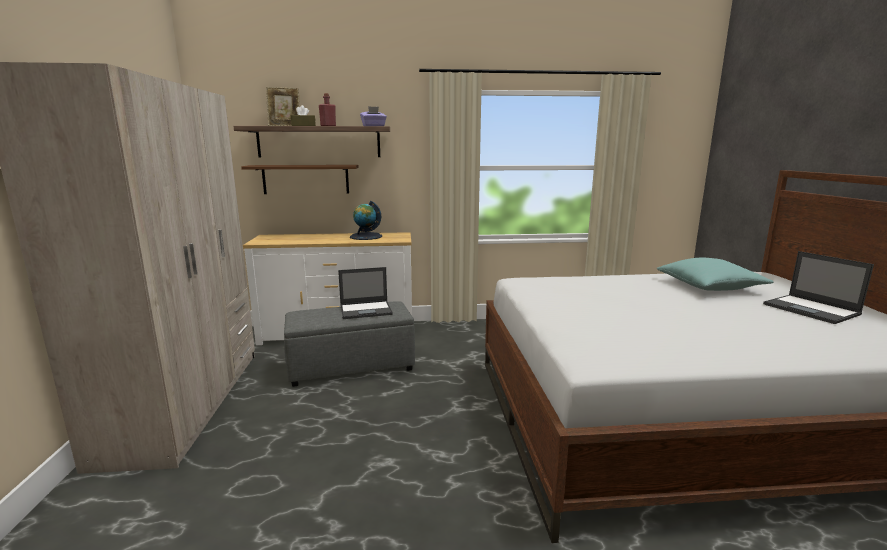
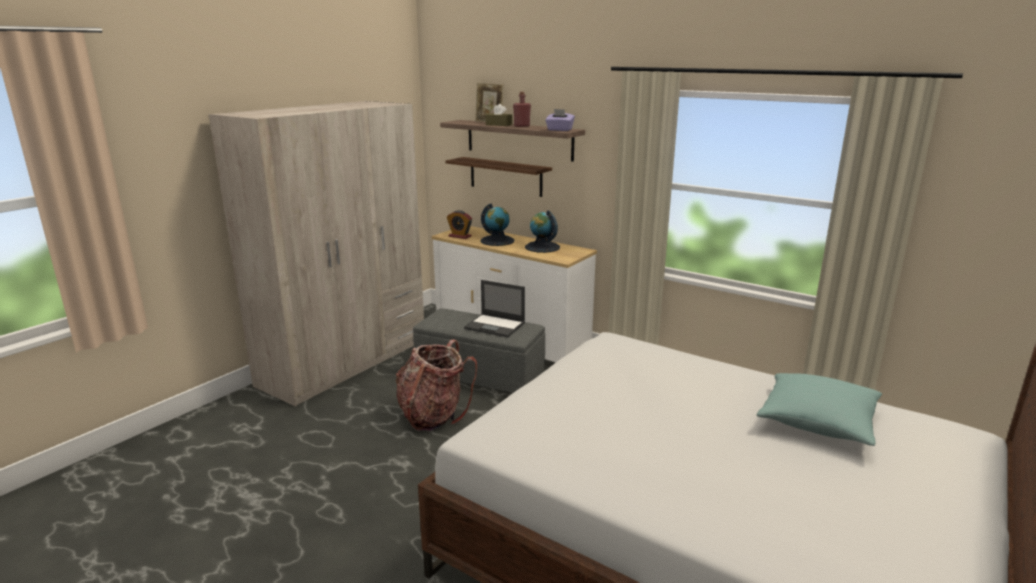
camera: 40 degrees right, 5 degrees up
laptop [763,251,874,324] -> none
none -> backpack [396,339,477,431]
none -> alarm clock [447,210,472,239]
none -> globe [480,203,514,246]

